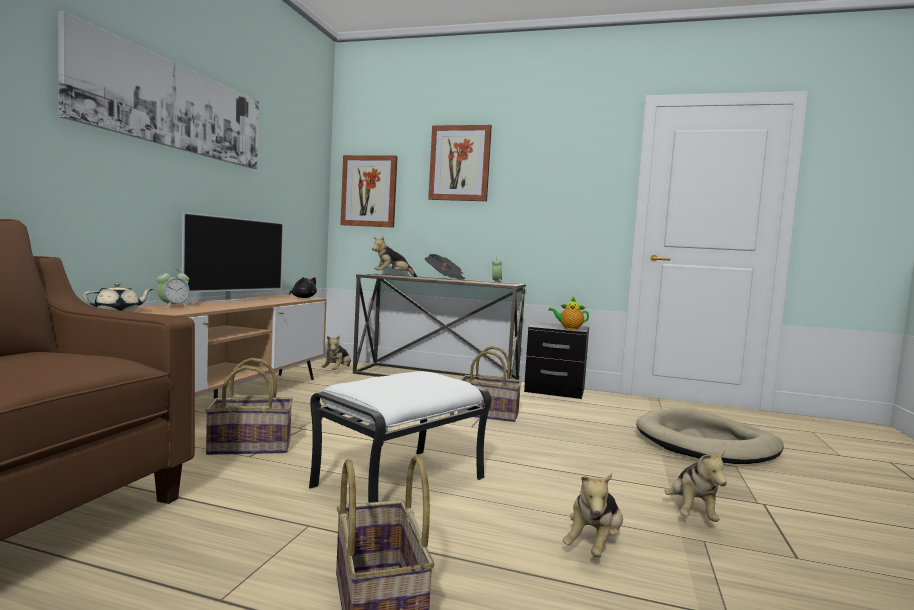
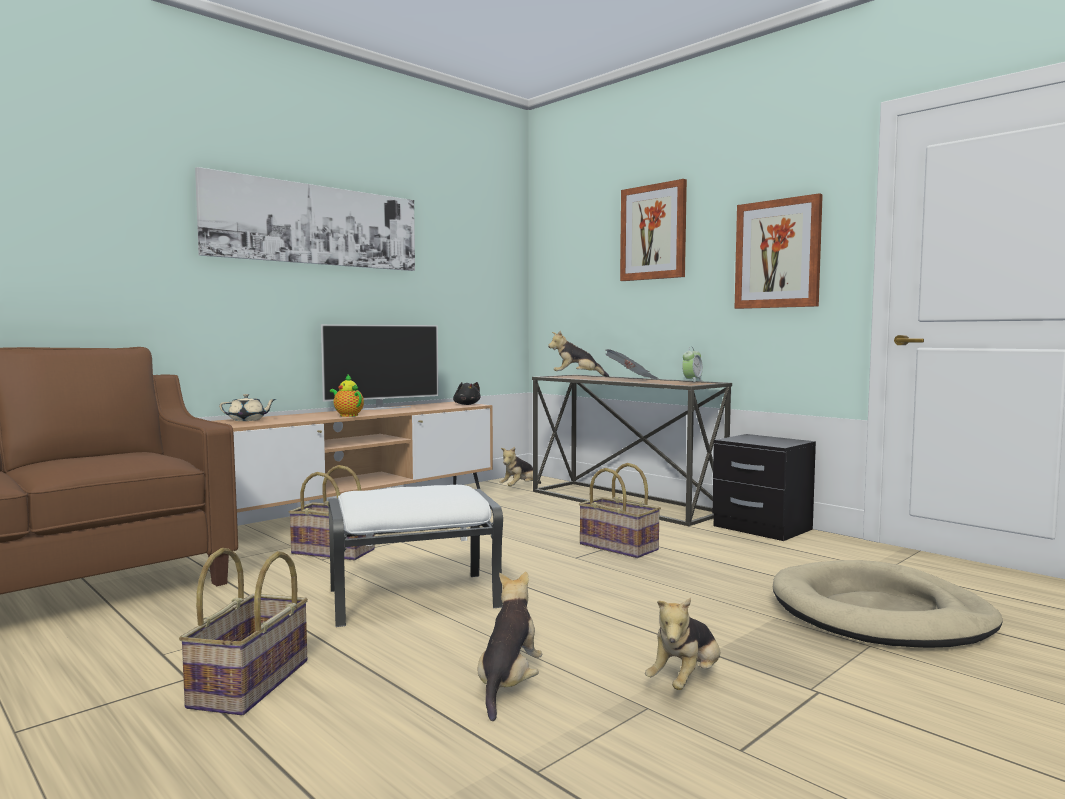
camera: 30 degrees right, 0 degrees up
alarm clock [157,268,190,308] -> none
picture [340,155,398,228] -> picture moved to [735,193,823,309]
teapot [549,297,589,330] -> teapot moved to [330,375,364,417]
plush toy [563,473,623,557] -> plush toy turned 135 degrees clockwise [478,572,542,721]

